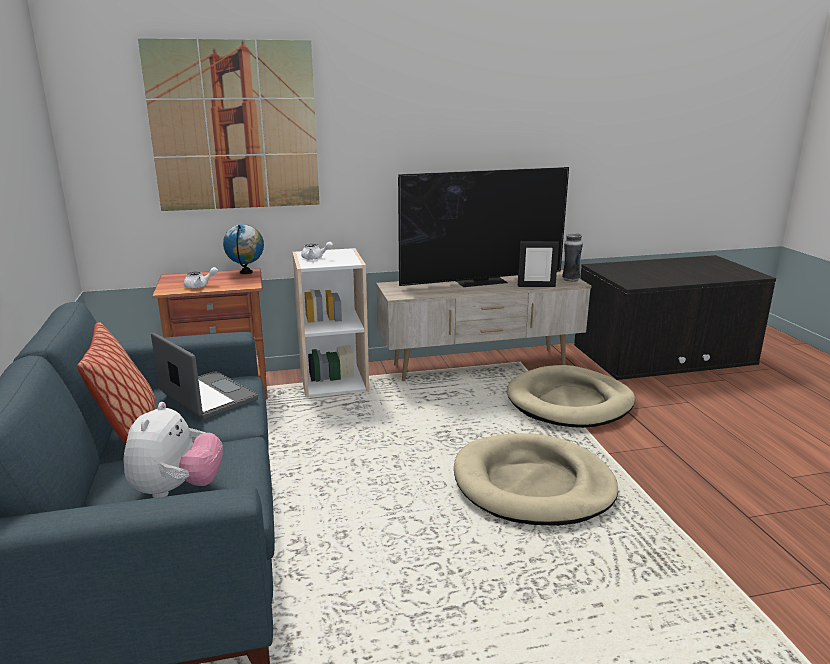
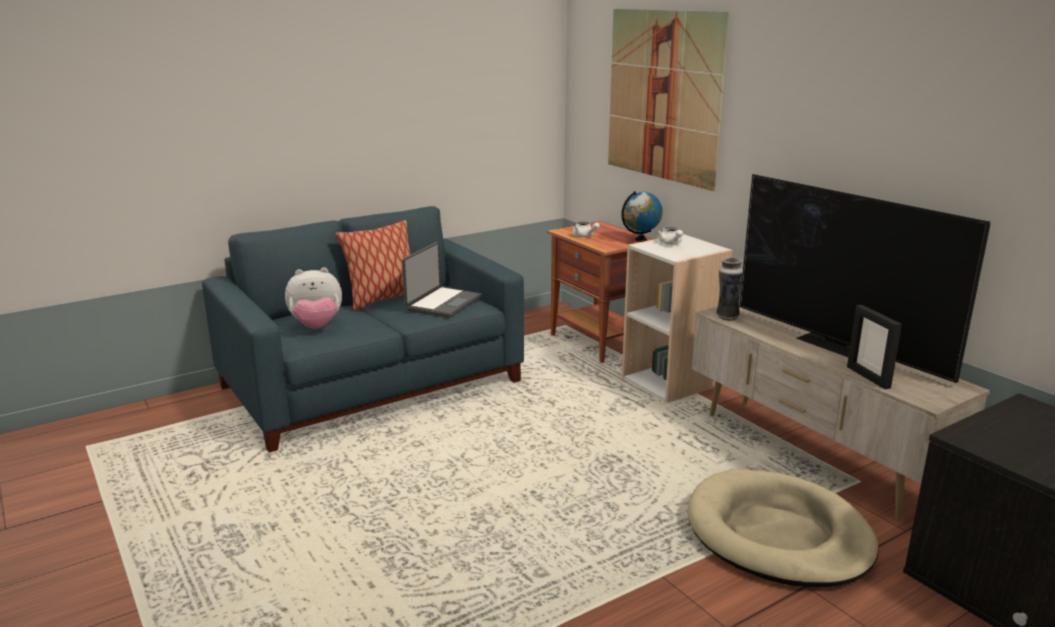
camera: 70 degrees right, 0 degrees up
beige dog bed [454,433,618,526] -> none
vase [562,233,583,282] -> vase moved to [716,257,743,321]

